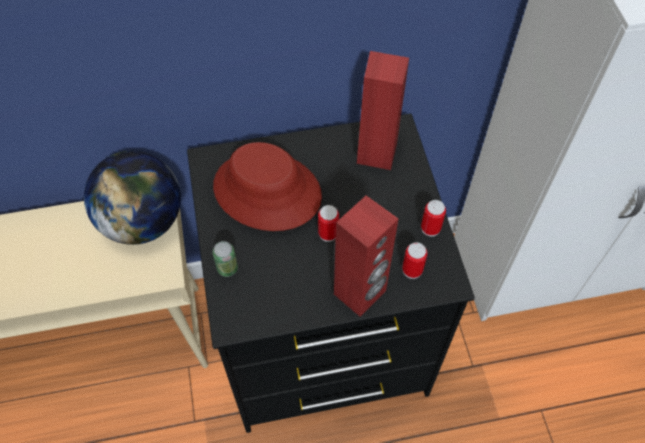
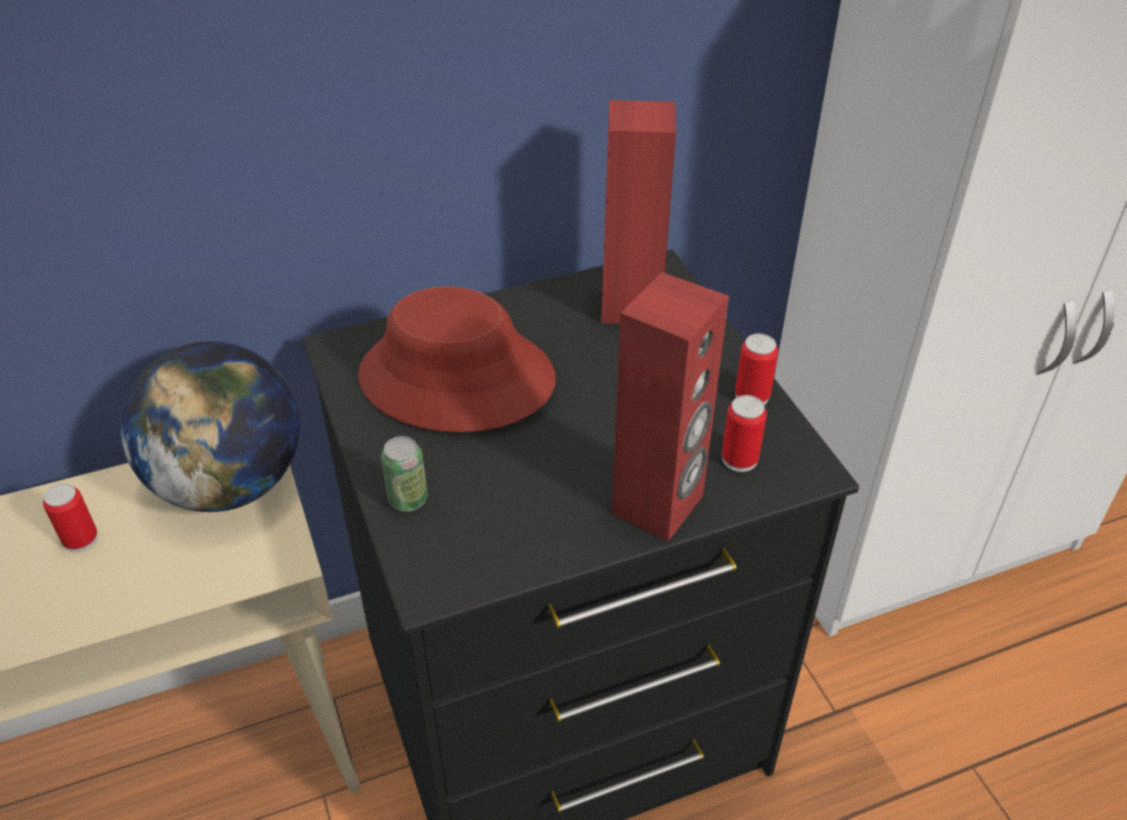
camera: 10 degrees left, 15 degrees down
can [318,205,339,242] -> can moved to [43,483,98,552]

